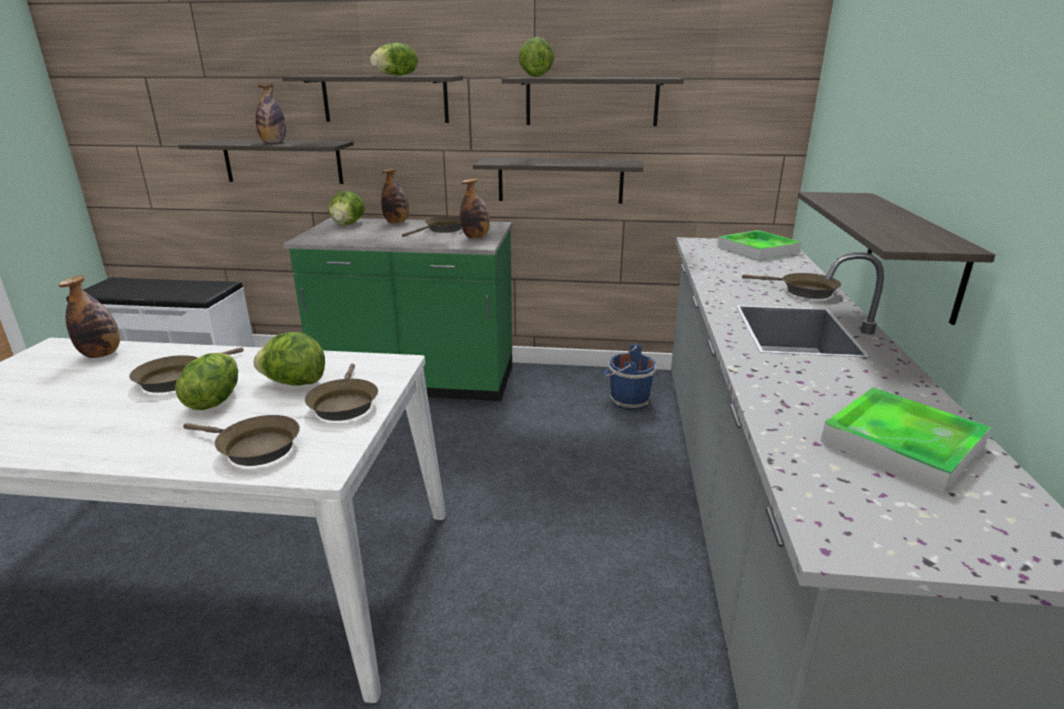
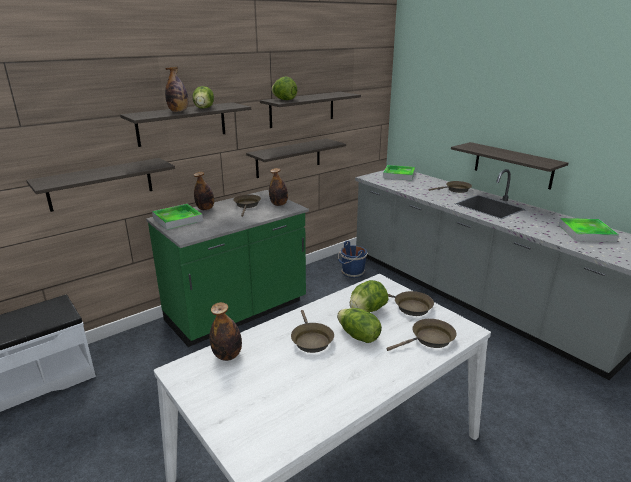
camera: 45 degrees left, 0 degrees up
bottle [256,84,286,143] -> bottle moved to [165,67,188,112]
lettuce [329,190,365,225] -> tray [152,204,203,230]

